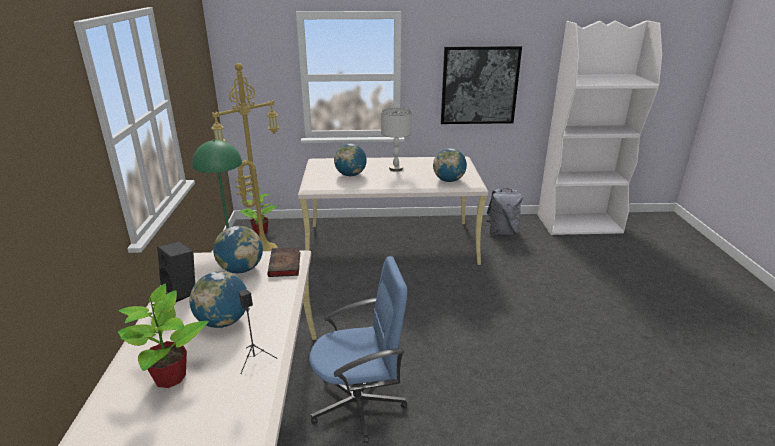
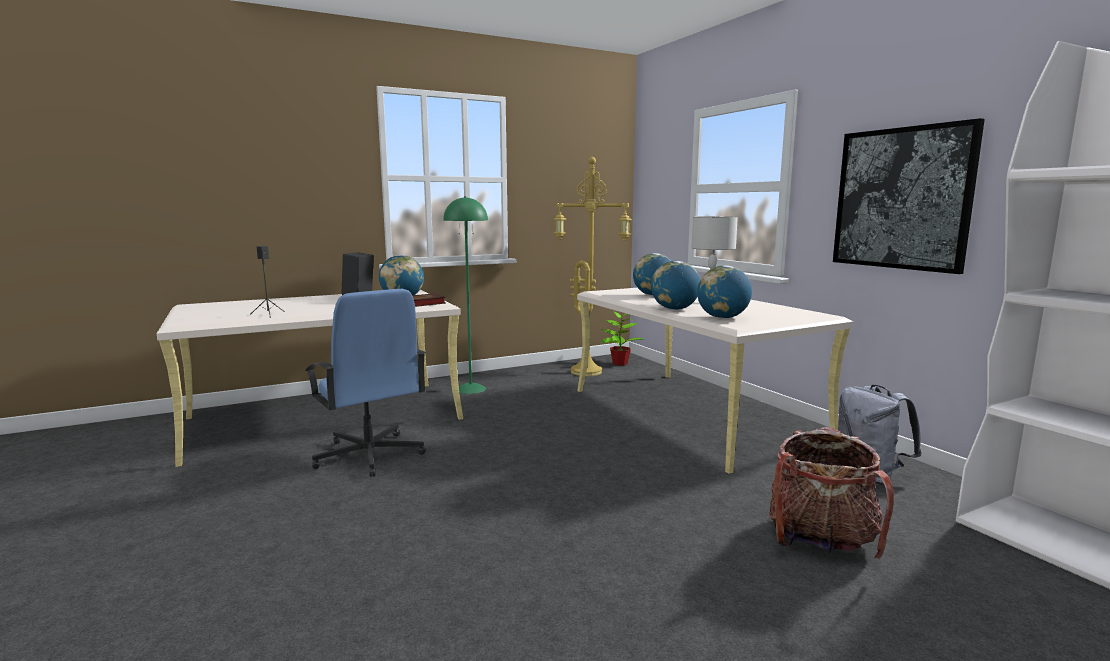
camera: 65 degrees right, 15 degrees down
potted plant [118,284,209,388] -> none
globe [189,271,247,328] -> globe moved to [651,261,700,310]
none -> backpack [769,427,894,559]

